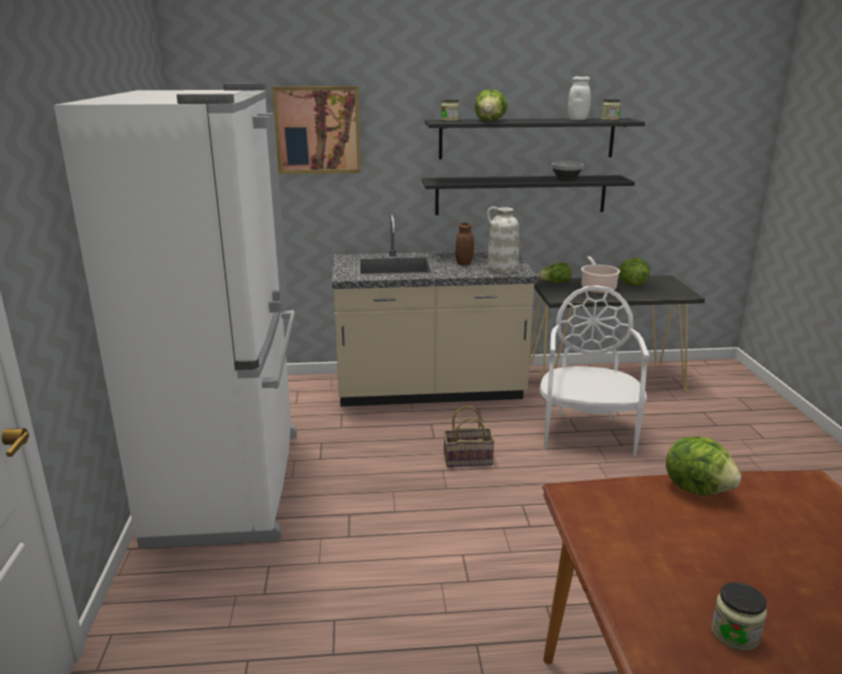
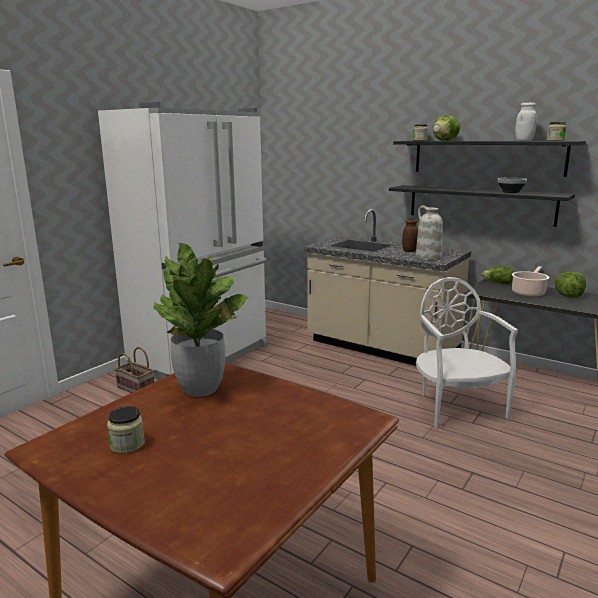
camera: 40 degrees right, 5 degrees down
picture [272,86,361,174] -> none
basket [443,406,495,467] -> basket moved to [115,347,154,393]
white chair [540,285,649,456] -> white chair turned 60 degrees counterclockwise [416,277,518,428]
lettuce [666,437,742,496] -> none
none -> potted plant [153,243,248,397]

